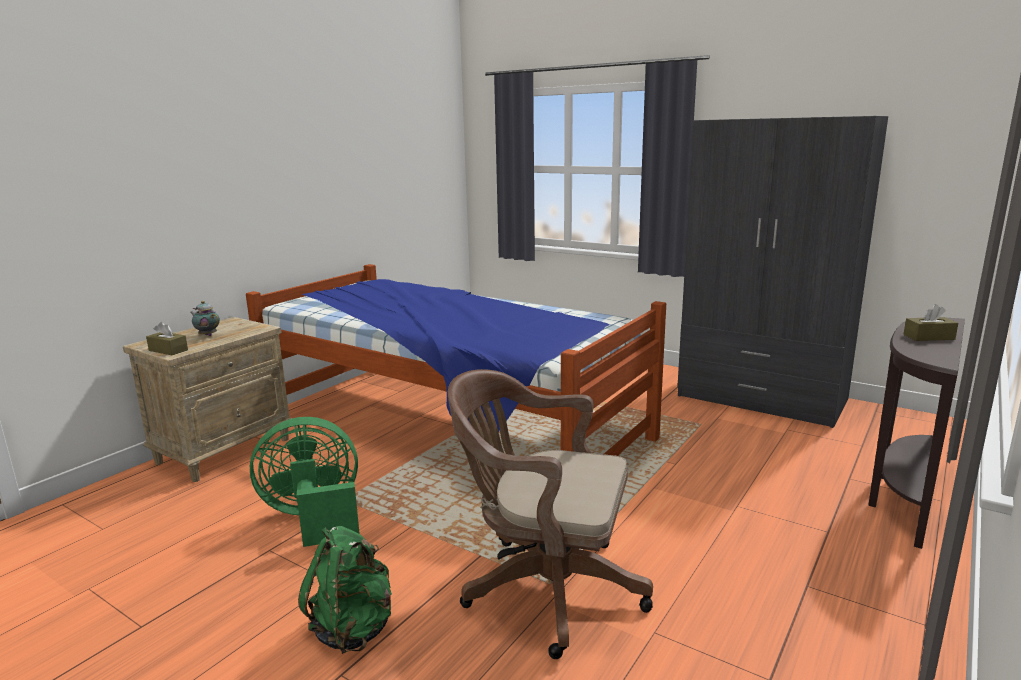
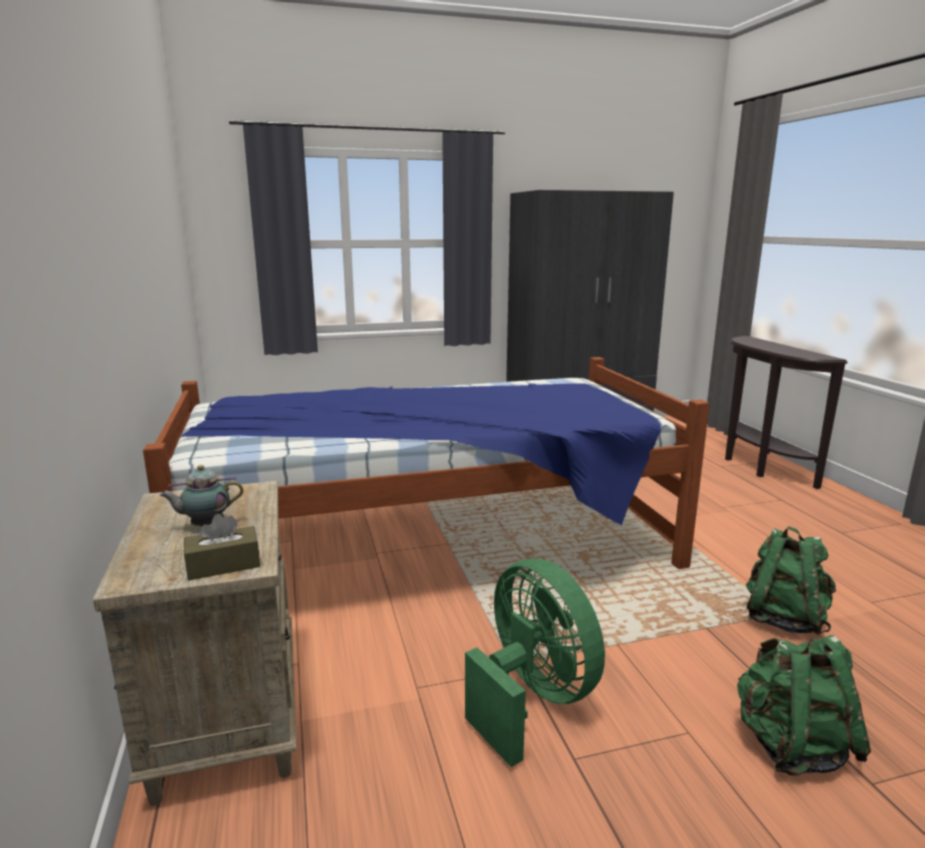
camera: 50 degrees left, 0 degrees up
green fan [250,417,360,547] -> green fan turned 120 degrees clockwise [465,559,605,767]
brown office chair [448,369,653,659] -> green backpack [746,526,836,635]
brown tissue box [903,304,958,341] -> none

